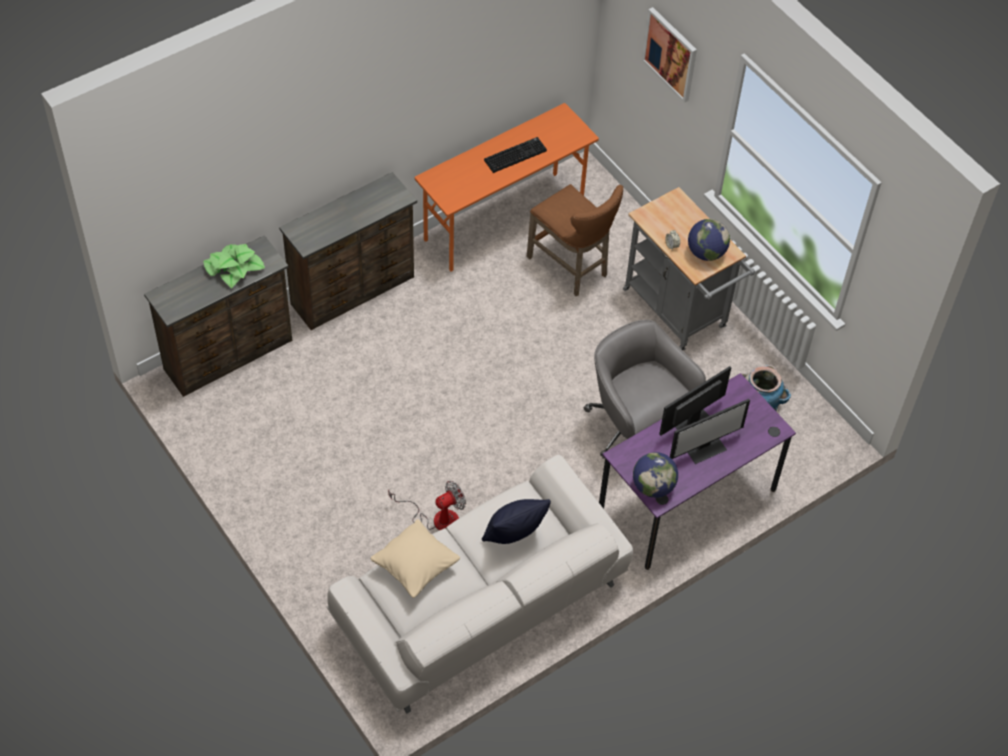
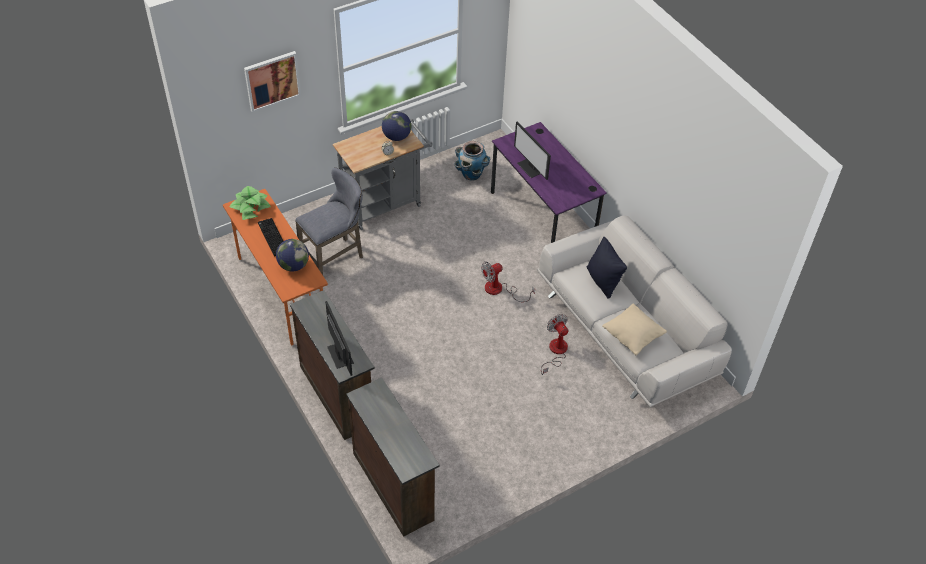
camera: 85 degrees left, 5 degrees down
potted plant [203,244,265,289] -> potted plant moved to [230,186,271,220]
brown stool [527,184,623,296] -> grey stool [295,168,363,275]
grey office chair [584,320,706,459] -> none
globe [633,452,678,498] -> globe moved to [276,239,309,272]
monitor [670,399,750,464] -> monitor moved to [325,301,354,376]
none -> fan [481,261,535,302]

